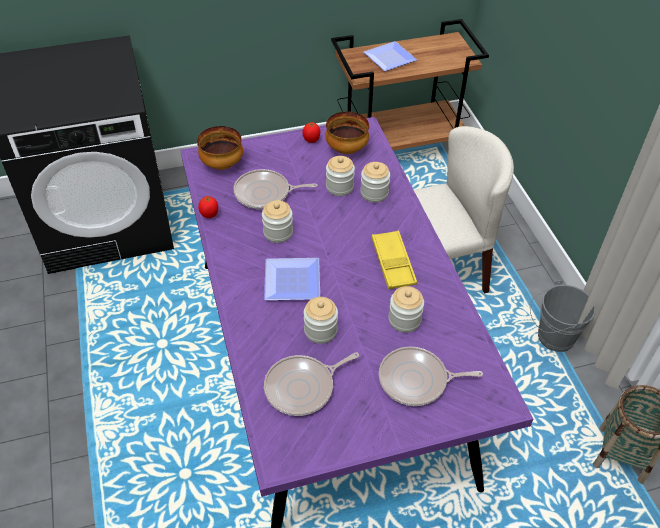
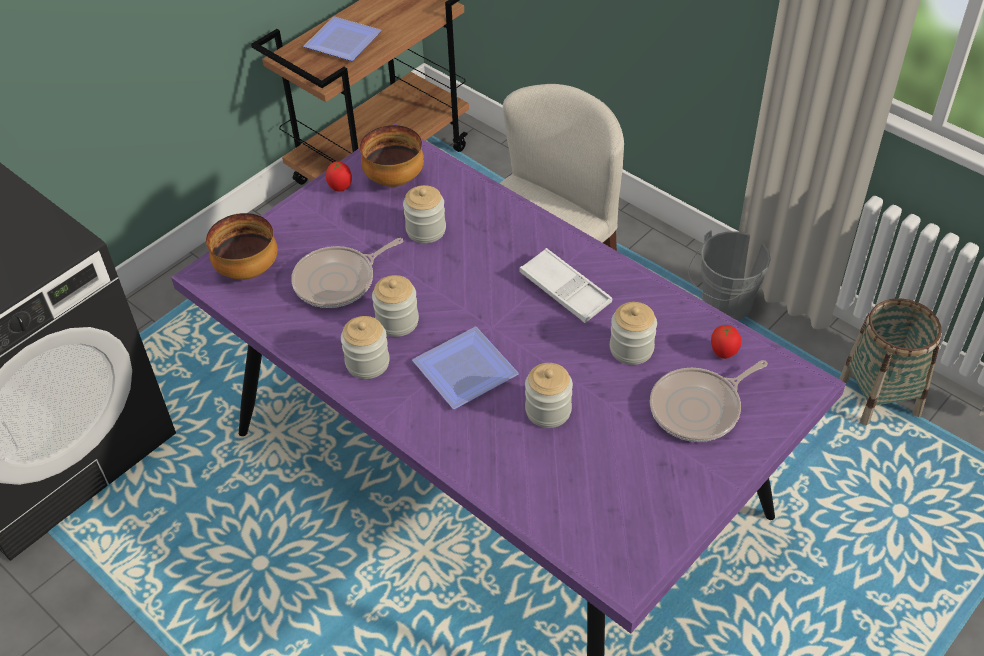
camera: 30 degrees left, 0 degrees up
tomato [198,196,218,218] -> tomato moved to [711,325,741,359]
frying pan [264,352,359,416] -> none
jar [360,162,390,203] -> jar moved to [341,316,390,379]
yellow tray [371,230,417,289] -> white tray [519,248,612,323]

